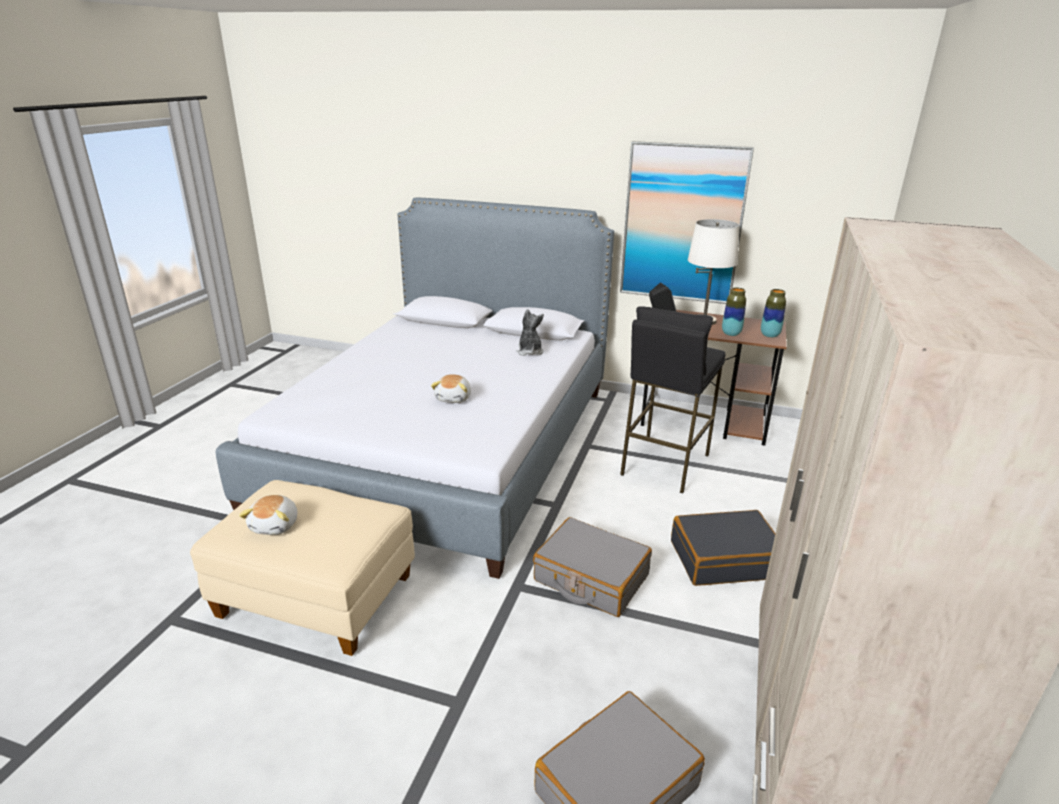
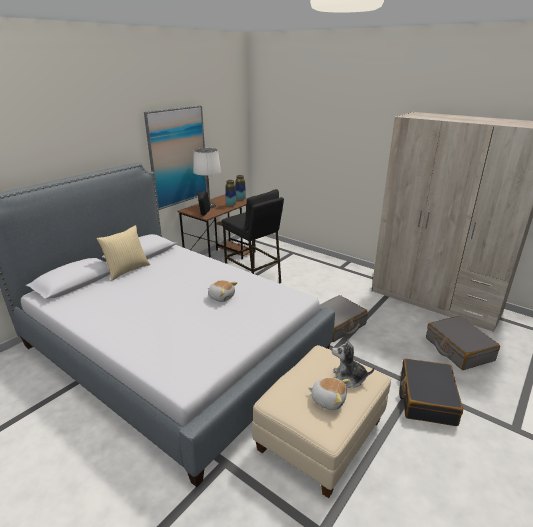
camera: 70 degrees left, 0 degrees up
plush toy [516,309,544,356] -> plush toy moved to [332,339,374,388]
black suitcase [671,510,776,586] -> black suitcase moved to [399,358,463,426]
none -> pillow [96,225,150,281]

